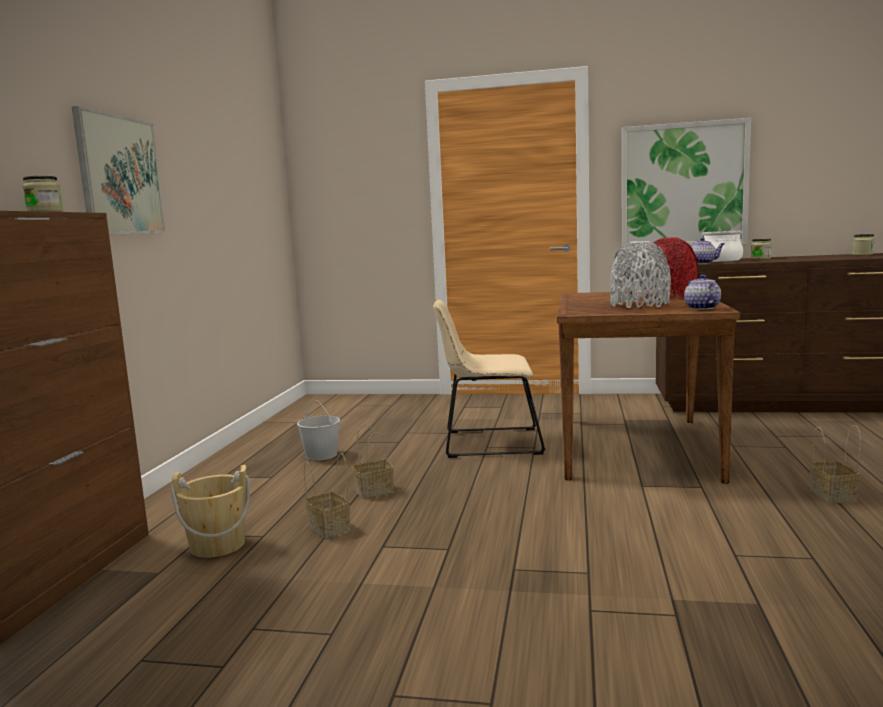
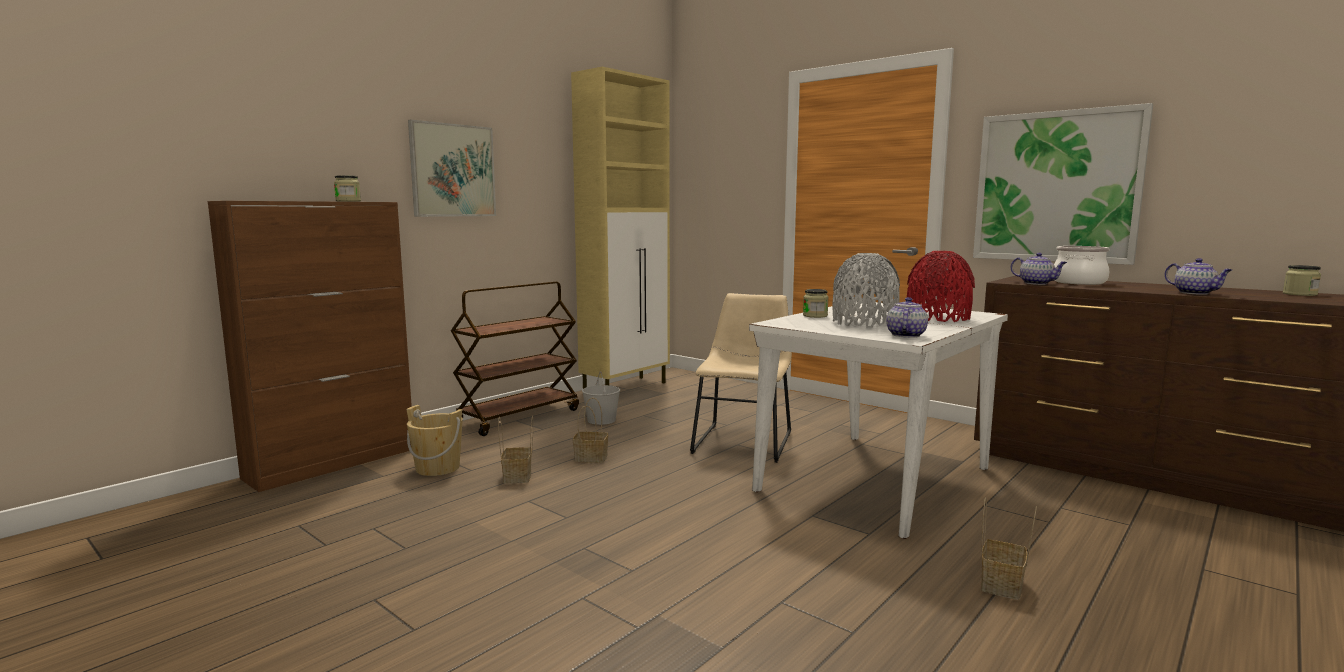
camera: 30 degrees right, 0 degrees up
beige chair [433,300,545,458] -> beige chair turned 75 degrees clockwise [690,293,792,463]
brown dining table [557,290,741,484] -> white dining table [749,302,1008,539]
jar [751,239,772,260] -> jar moved to [803,289,829,318]
none -> brown cart [451,281,579,436]
none -> beige cabinet [571,67,670,389]
none -> teapot [1165,258,1232,295]

